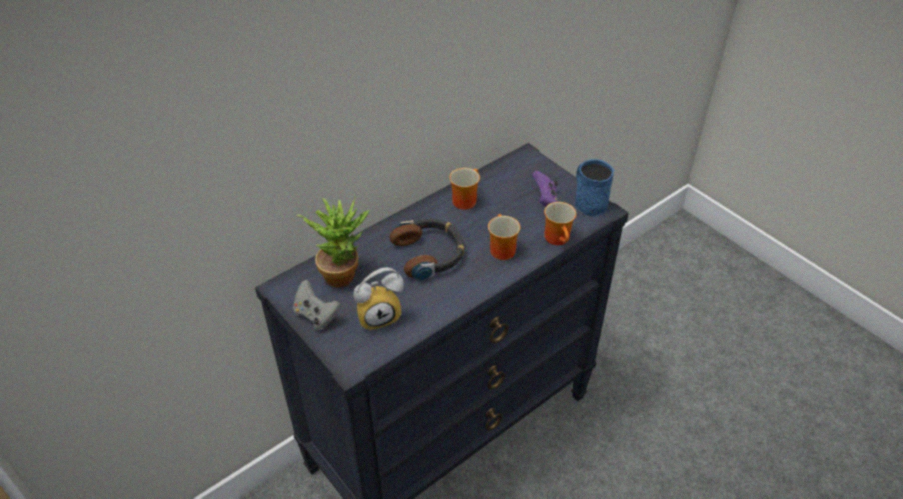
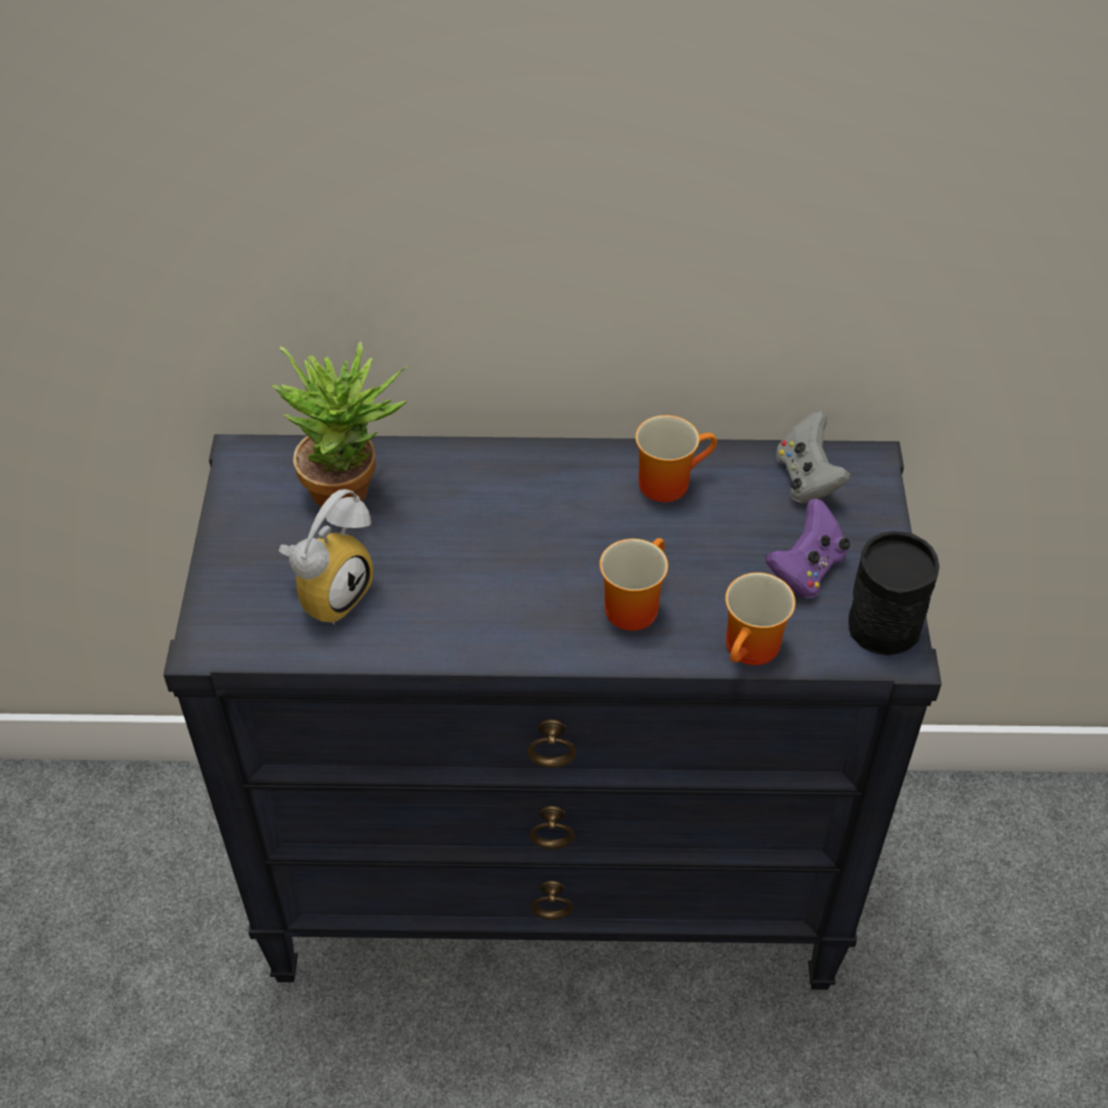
camera: 40 degrees right, 5 degrees up
grey game controller [293,280,341,330] -> grey game controller moved to [776,411,851,503]
alarm clock [353,267,404,331] -> alarm clock turned 75 degrees counterclockwise [279,489,373,625]
headphones [390,219,464,280] -> none
blue mug [574,159,614,216] -> black mug [849,531,940,656]

